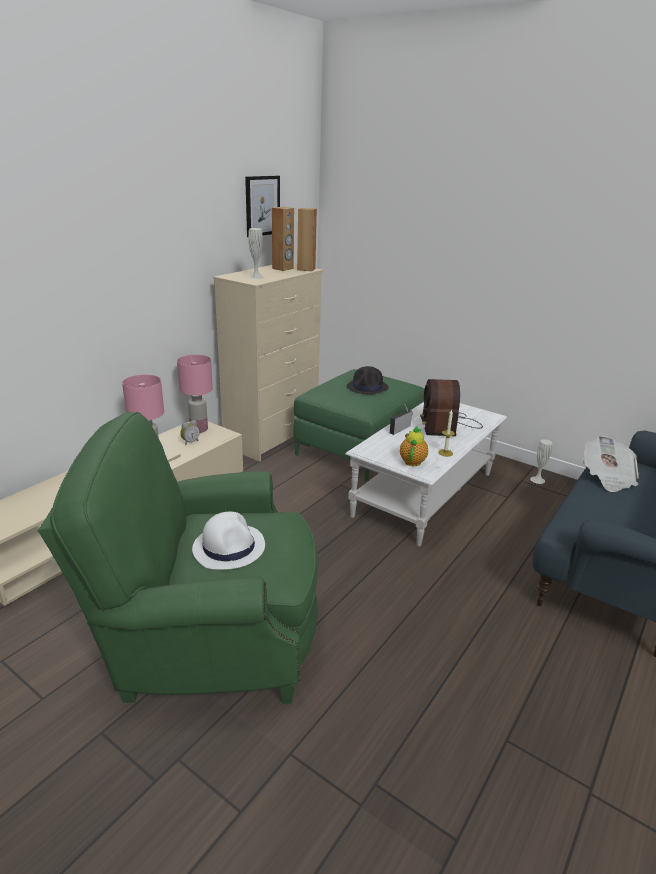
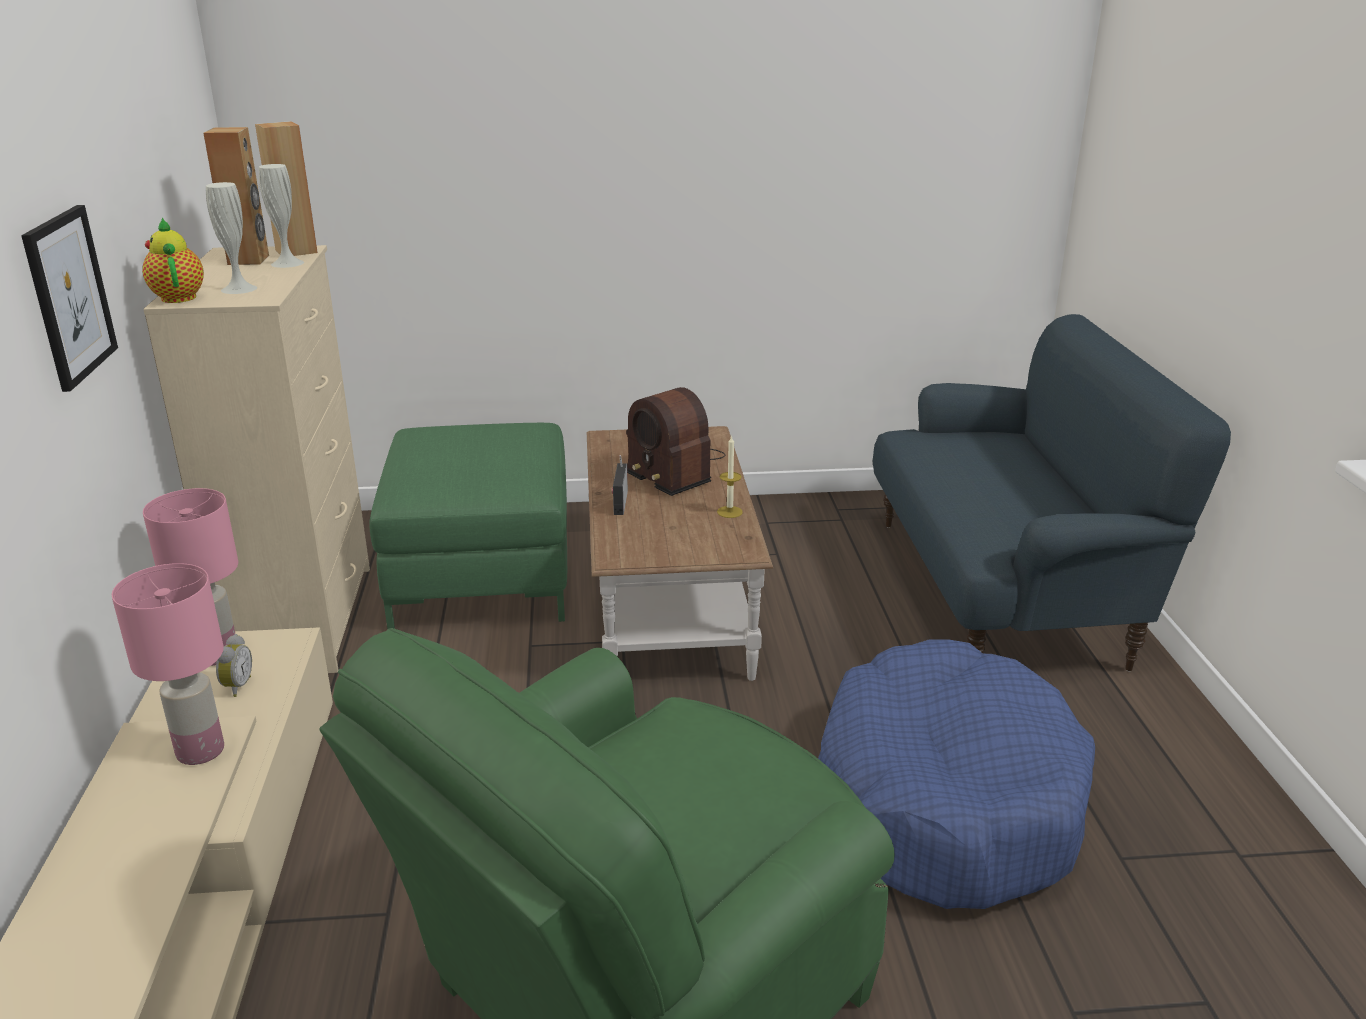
camera: 40 degrees left, 0 degrees up
white hat [192,512,265,570] -> none
picture [245,176,280,237] -> picture moved to [21,205,118,392]
white coffee table [345,402,507,546] -> brown coffee table [587,426,773,681]
black hat [347,366,389,395] -> none
teapot [400,426,428,466] -> teapot moved to [142,217,204,303]
white vase [530,439,552,484] -> white vase moved to [259,164,304,268]
newspaper [583,435,639,492] -> none
none -> blue dog bed [818,639,1095,909]

